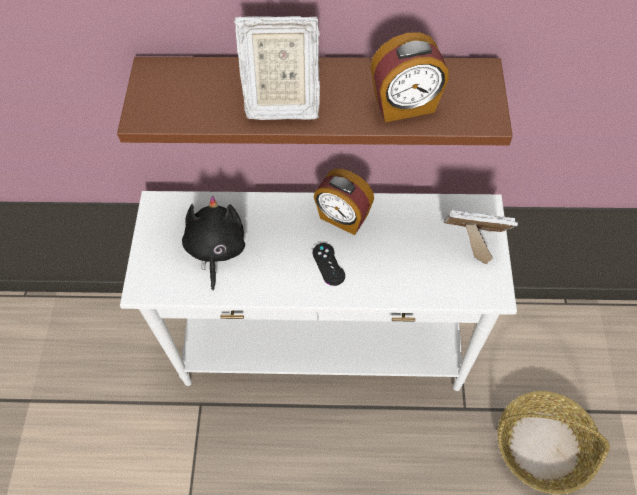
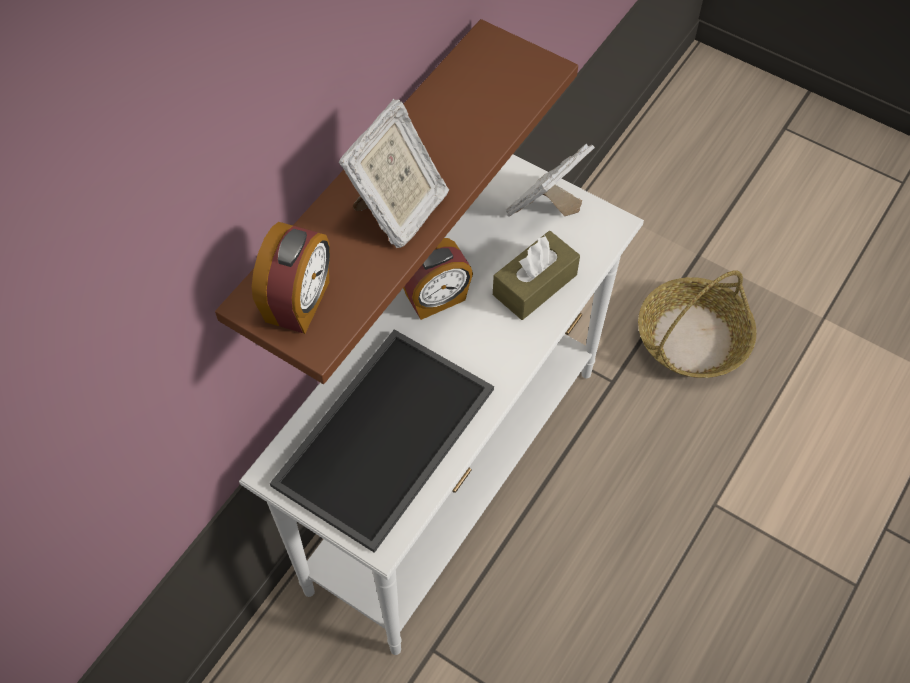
camera: 60 degrees left, 0 degrees up
black plush toy [182,196,245,291] -> tray [270,329,494,553]
black game controller [312,243,345,286] -> none
alarm clock [370,32,449,122] -> alarm clock moved to [252,222,330,334]
none -> brown tissue box [493,231,580,320]

